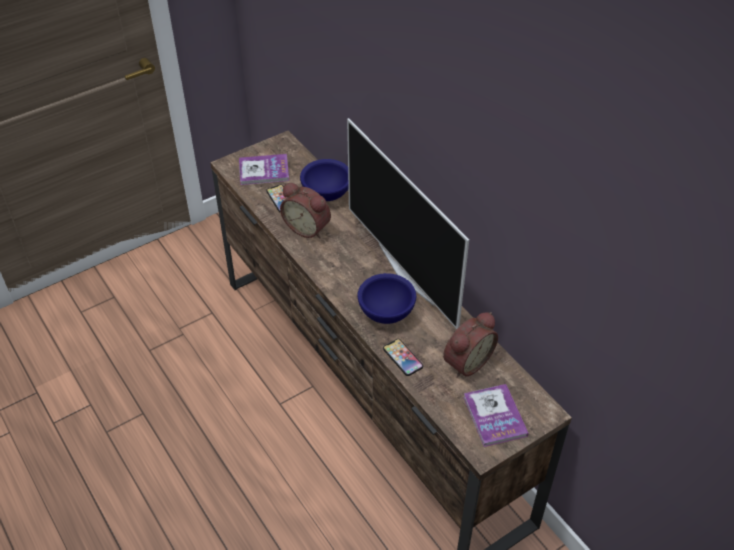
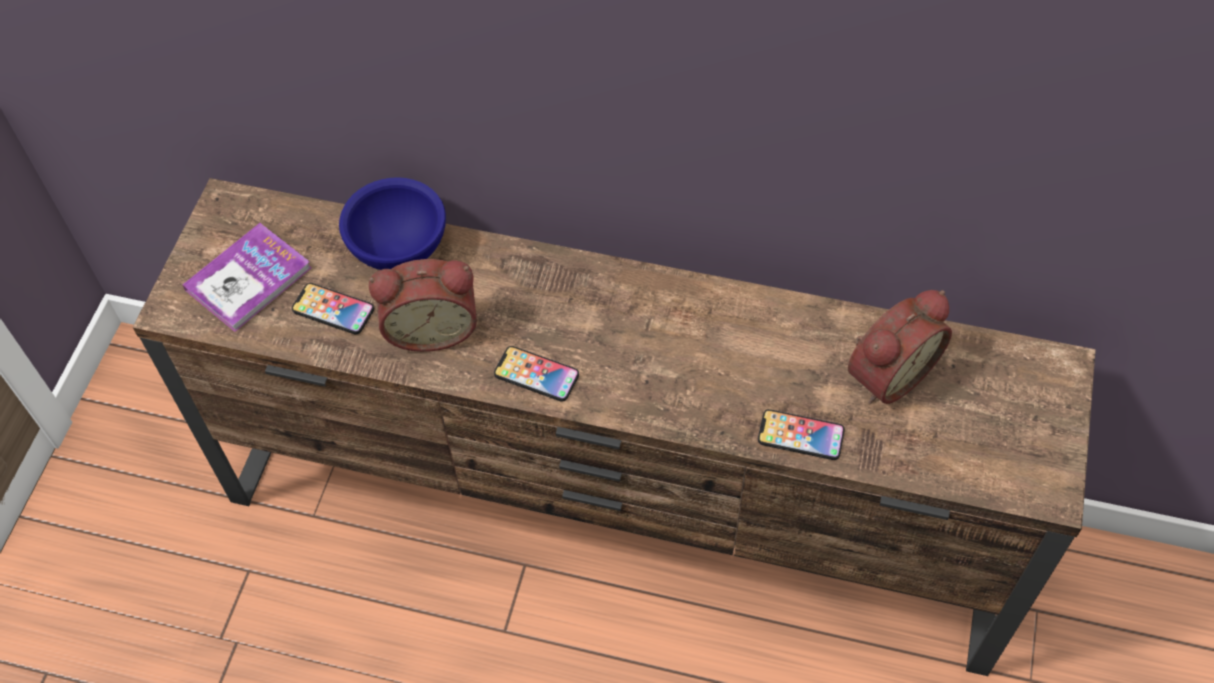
camera: 40 degrees left, 10 degrees up
television [347,118,469,329] -> none
blue bowl [358,273,416,324] -> none
alarm clock [443,312,498,378] -> alarm clock turned 45 degrees clockwise [848,290,952,404]
book [463,384,529,447] -> none
none -> phone [494,346,579,402]

